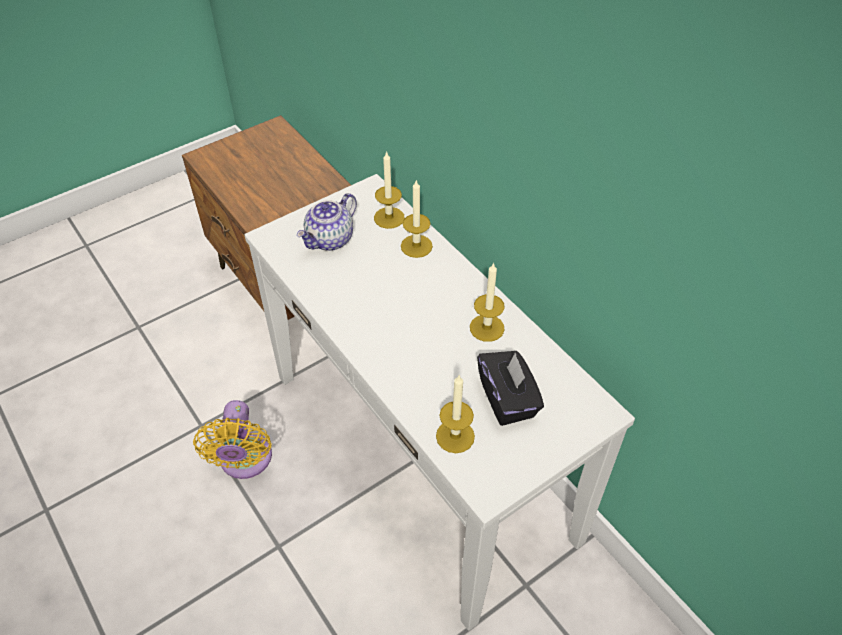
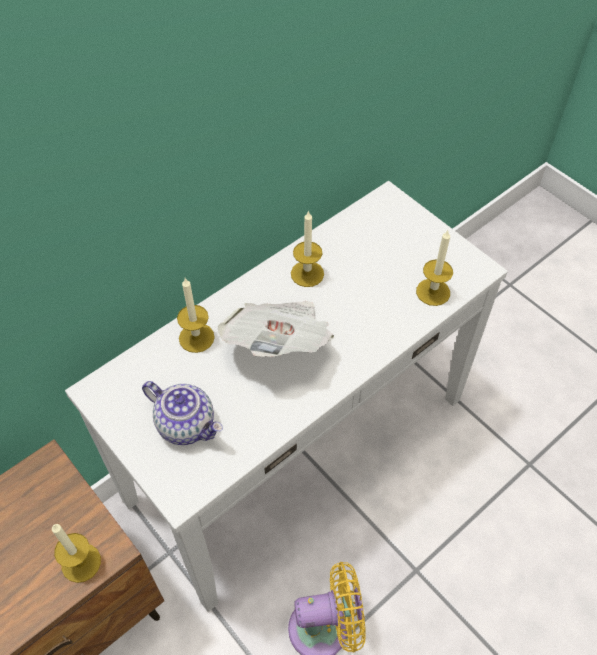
camera: 95 degrees left, 5 degrees up
candle [374,151,405,229] -> candle moved to [52,524,101,583]
black tissue box [477,351,544,426] -> none
none -> newspaper [217,301,334,357]

